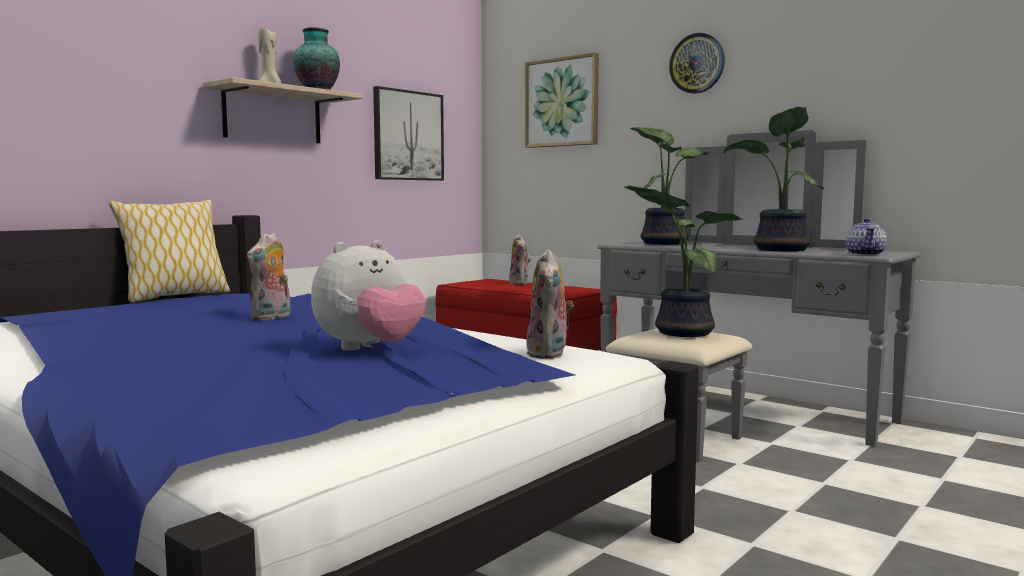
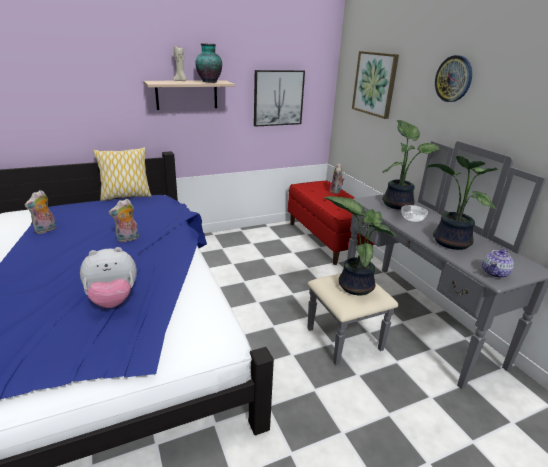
camera: 25 degrees right, 20 degrees up
plush toy [526,249,574,359] -> plush toy moved to [25,190,56,234]
none -> bowl [401,205,428,222]

